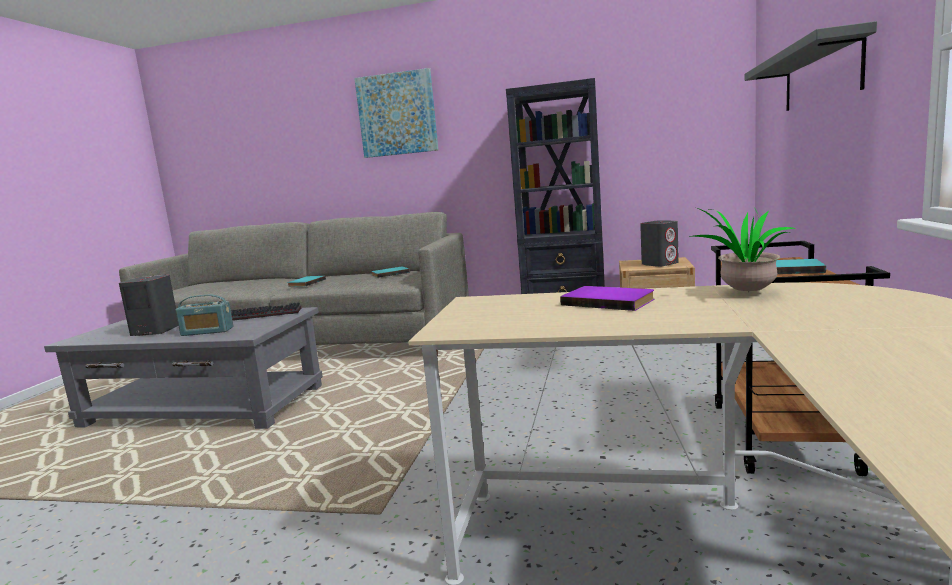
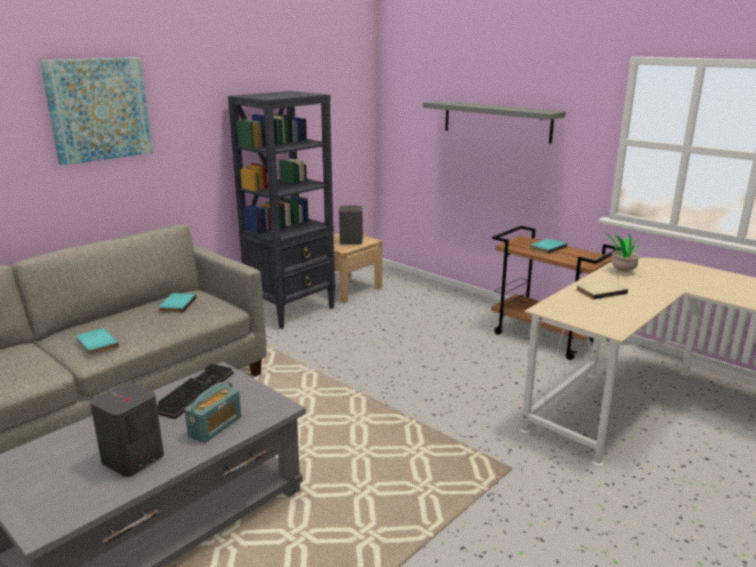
camera: 60 degrees left, 10 degrees up
purple book [560,286,654,311] -> beige book [576,280,628,300]

